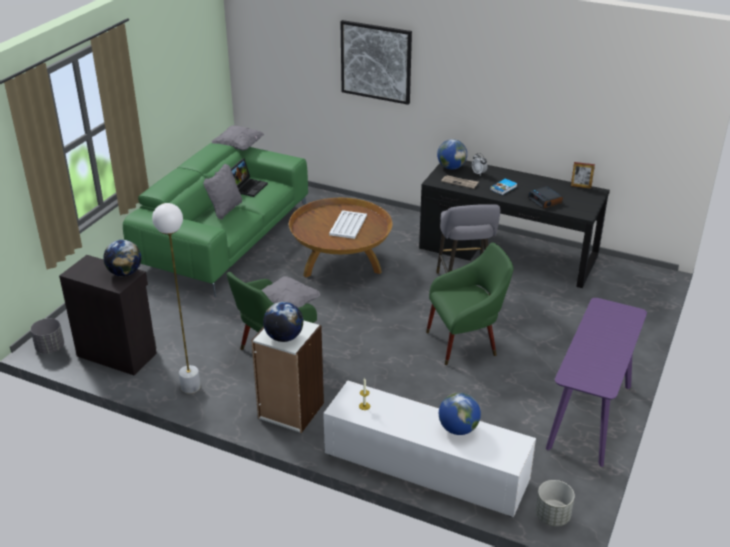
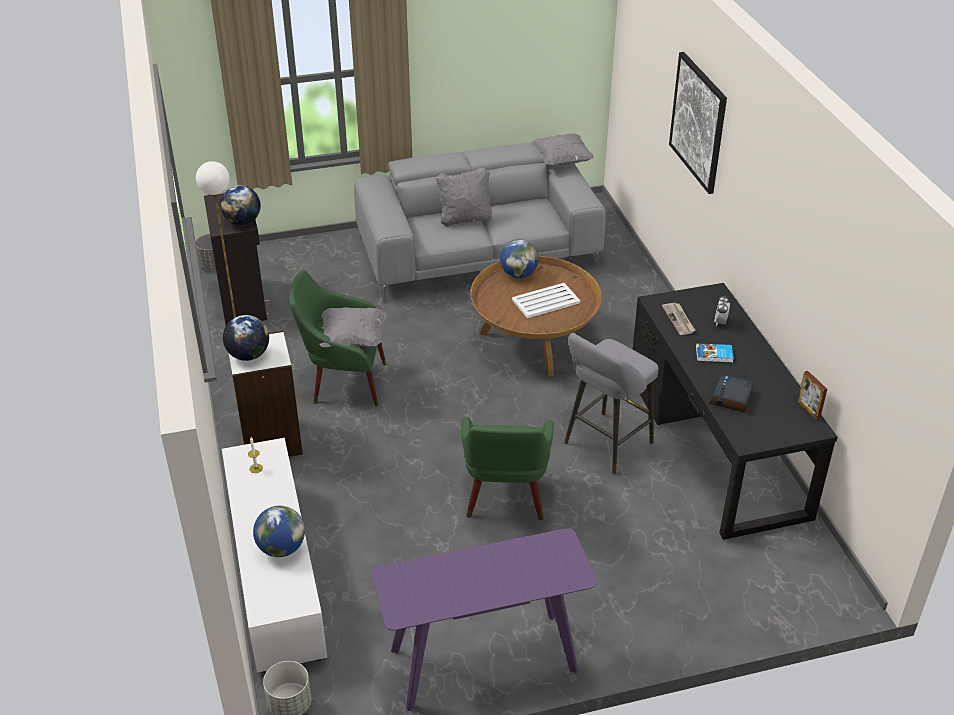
camera: 50 degrees right, 5 degrees up
green sofa [123,143,308,297] -> grey sofa [354,143,606,302]
laptop [231,158,268,197] -> none
green armchair [426,242,513,365] -> green armchair turned 60 degrees clockwise [461,417,554,520]
globe [437,139,467,170] -> globe moved to [500,239,539,278]

